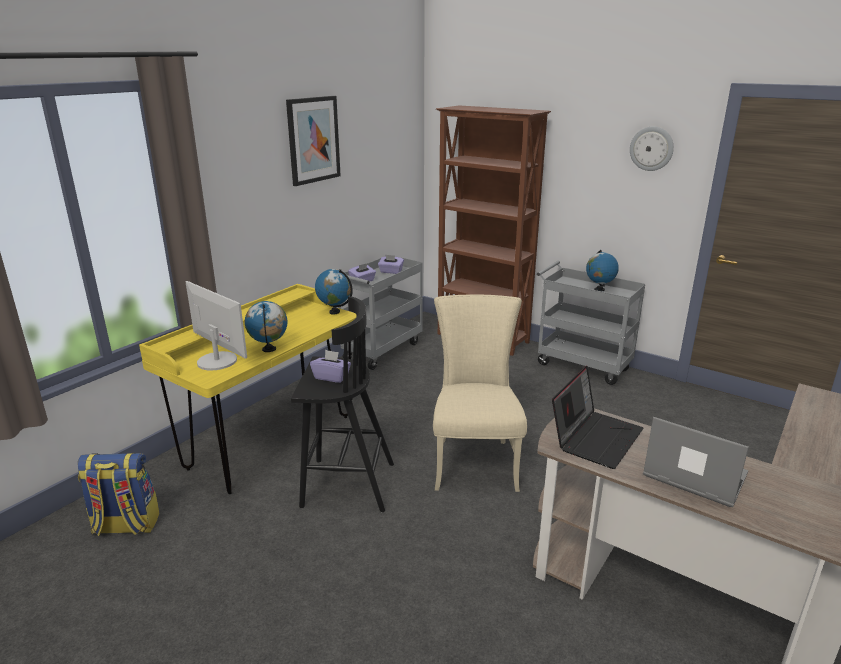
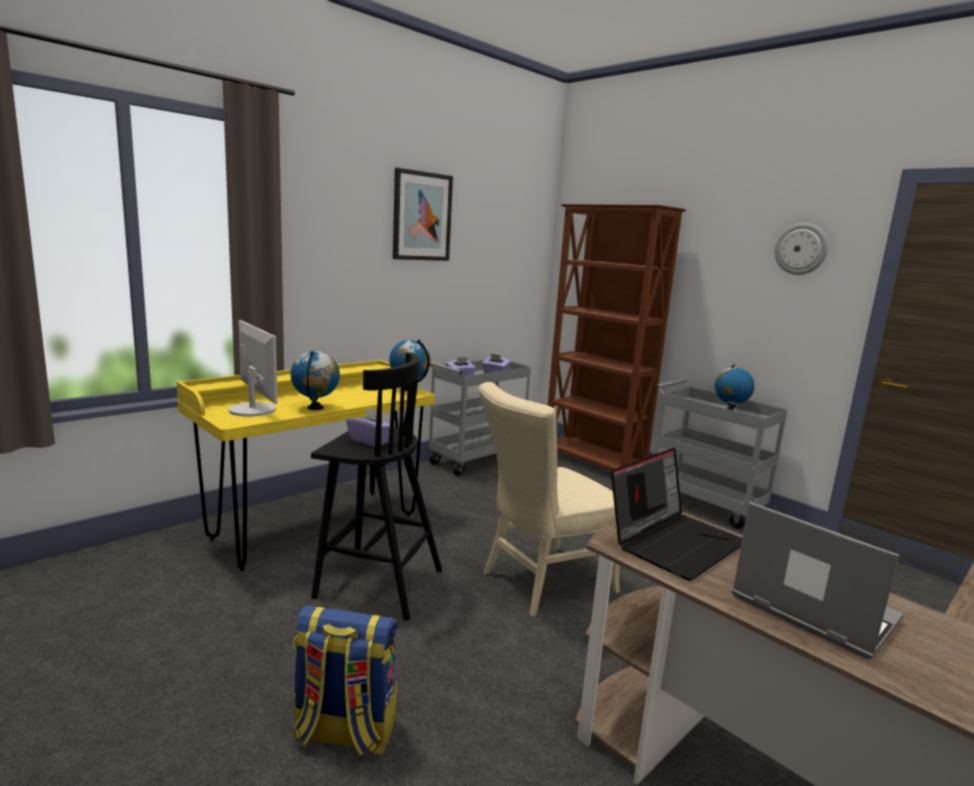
camera: 10 degrees right, 10 degrees down
backpack [78,452,159,536] -> backpack moved to [293,605,398,756]
beige chair [433,294,527,492] -> beige chair turned 135 degrees counterclockwise [478,382,620,617]

